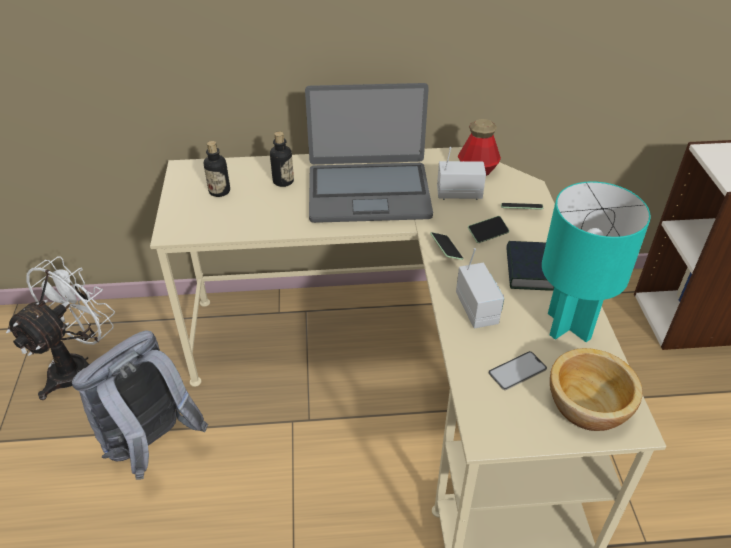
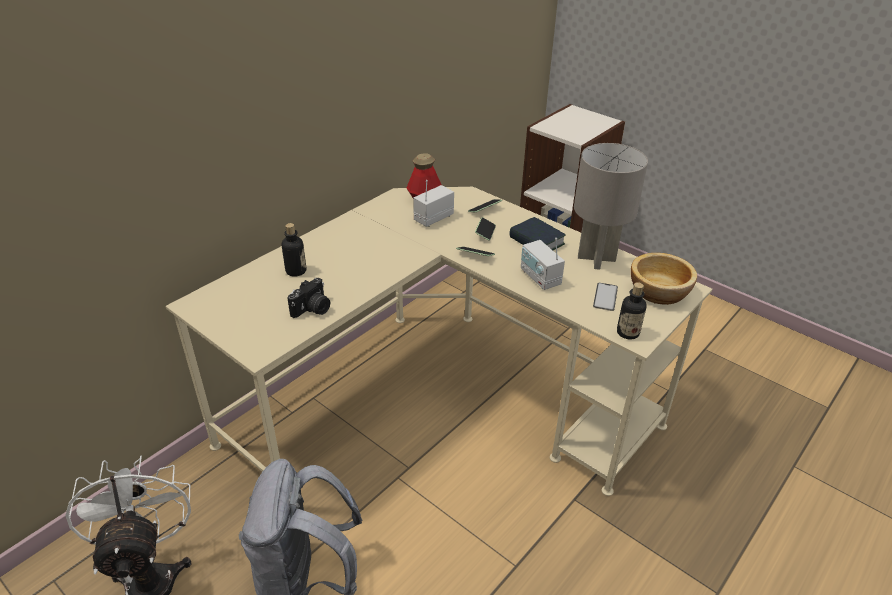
camera: 45 degrees left, 5 degrees down
bottle [204,141,230,197] -> bottle moved to [617,282,647,339]
laptop [305,83,433,223] -> none
radio [456,248,504,328] -> radio turned 150 degrees counterclockwise [521,238,565,290]
turquoise table lamp [542,181,651,342] -> grey table lamp [574,143,648,270]
none -> camera [288,278,330,318]

